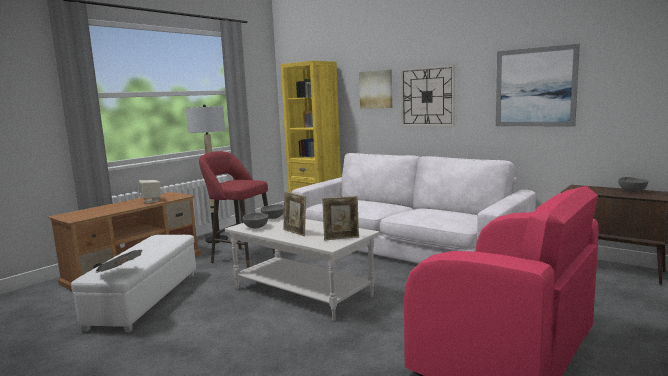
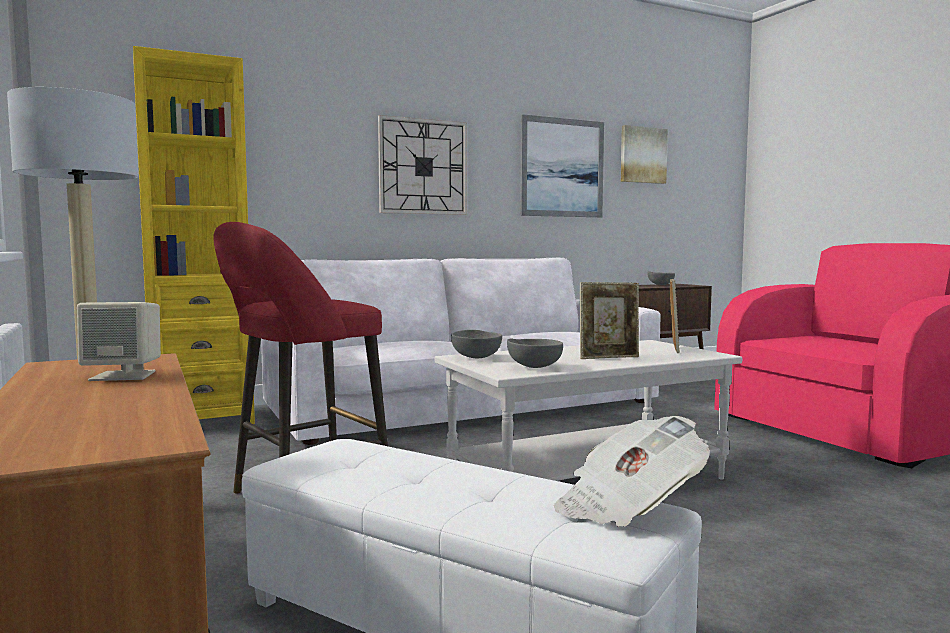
camera: 65 degrees left, 5 degrees down
picture [359,70,392,109] -> picture moved to [621,125,668,184]

